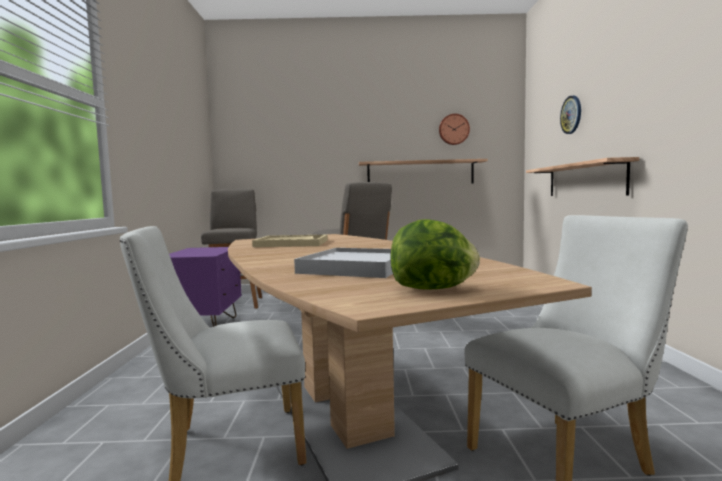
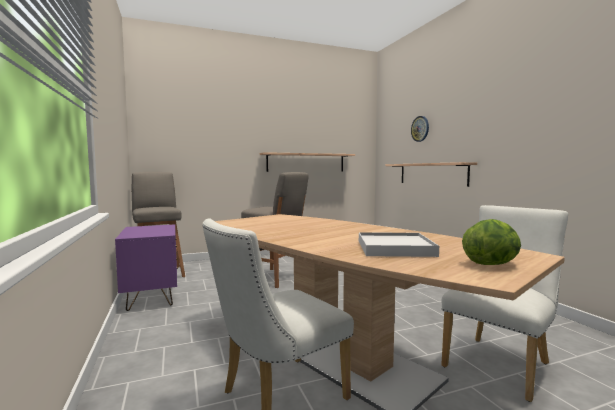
camera: 20 degrees left, 0 degrees up
beige tray [252,235,328,247] -> none
wall clock [439,114,470,145] -> none

